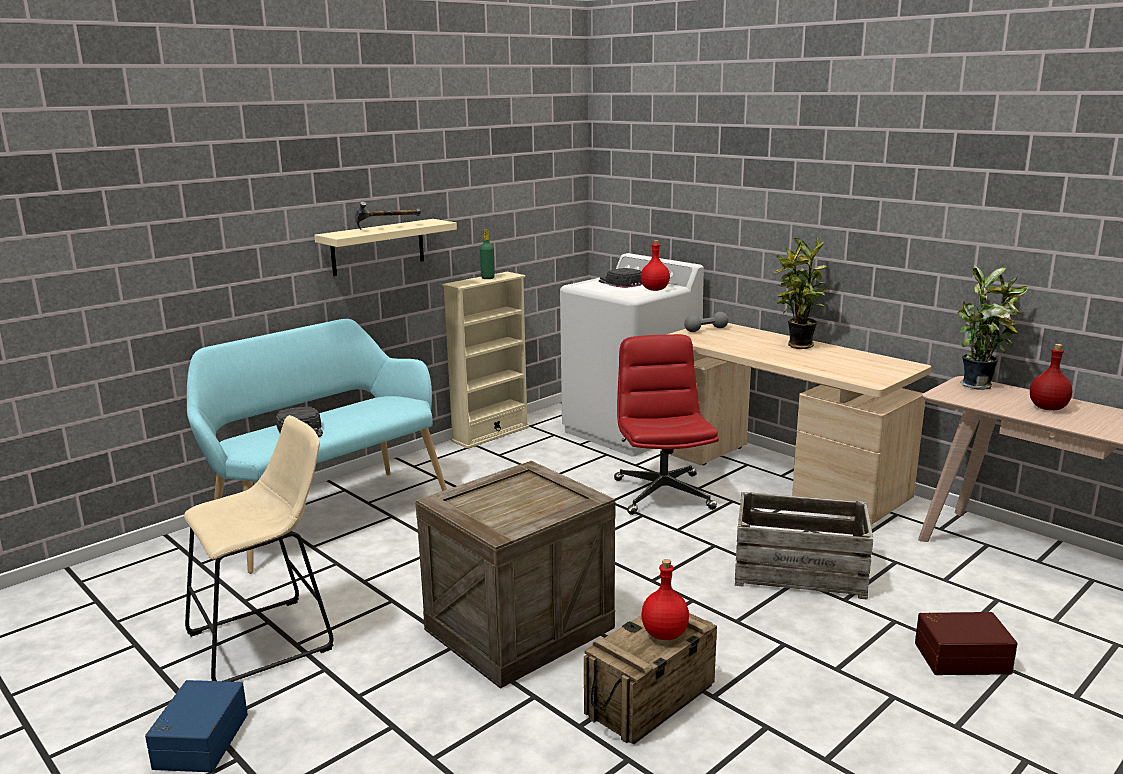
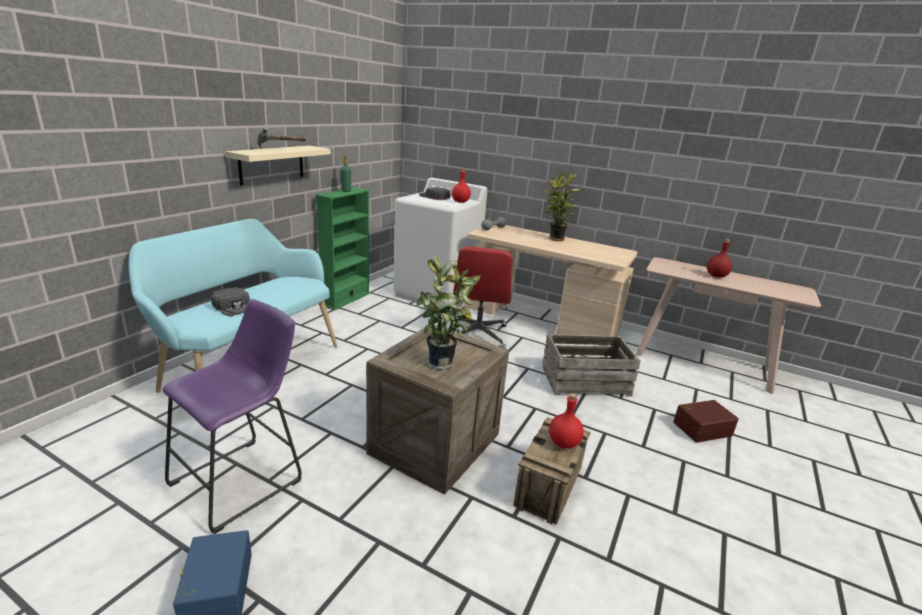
camera: 20 degrees left, 5 degrees up
beige stool [184,415,334,682] -> purple stool [163,299,302,534]
beige bookcase [442,272,530,449] -> green bookcase [316,187,370,310]
red office chair [614,334,719,515] -> red office chair turned 150 degrees counterclockwise [453,246,512,348]
potted plant [957,265,1029,390] -> potted plant moved to [417,254,481,370]

